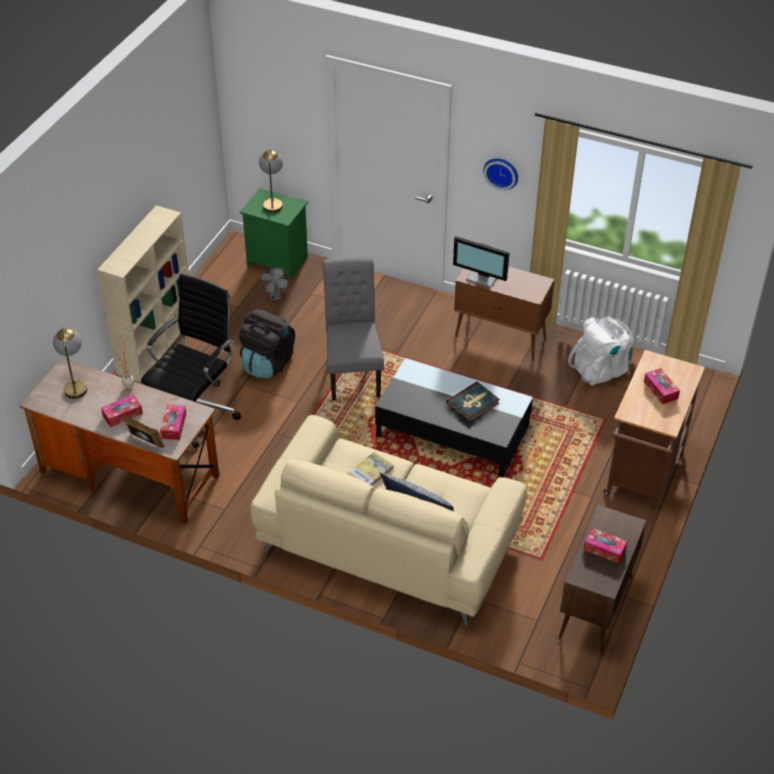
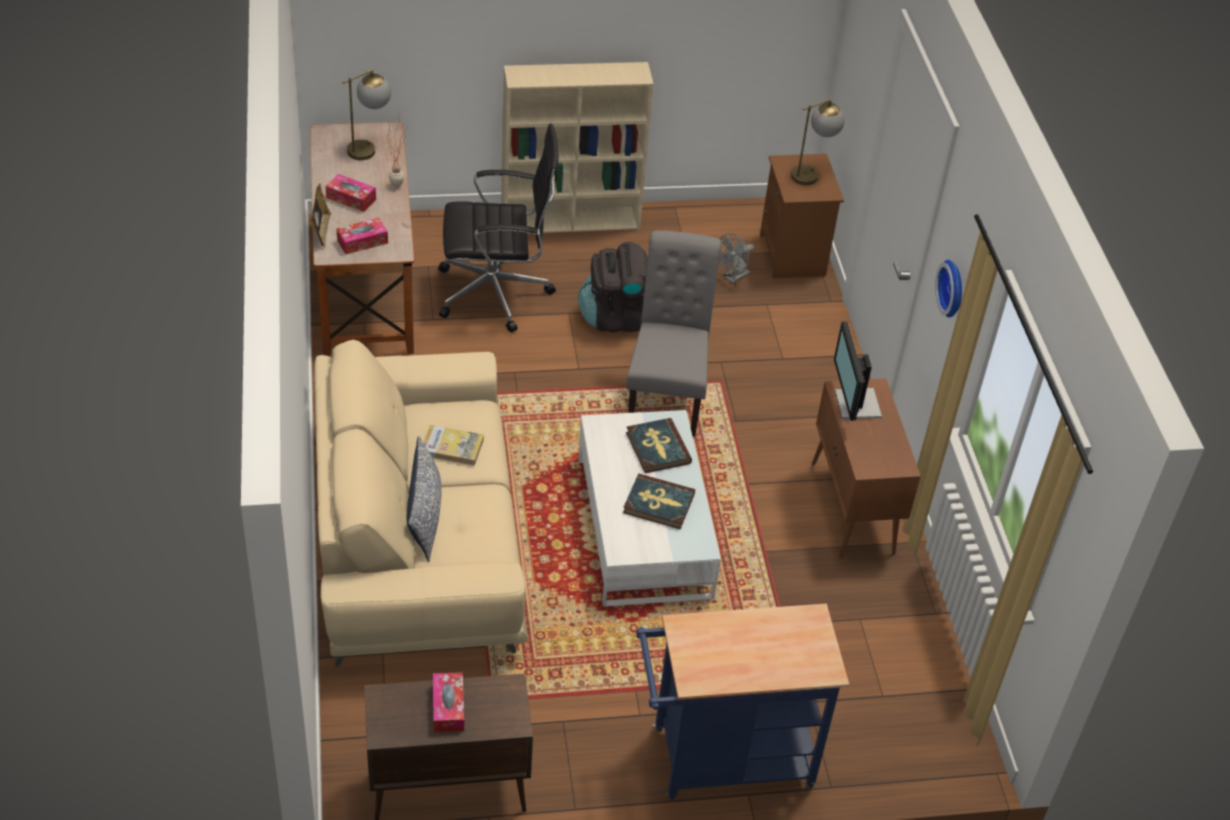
camera: 55 degrees right, 0 degrees up
green nightstand [240,188,308,280] -> brown nightstand [760,154,844,278]
grey chair [322,256,384,401] -> grey chair turned 45 degrees counterclockwise [626,230,722,437]
black coffee table [375,358,533,477] -> white coffee table [578,410,721,607]
white backpack [568,317,634,386] -> none
brown cart [604,350,705,510] -> blue cart [636,604,849,799]
tissue box [644,368,680,405] -> none
none -> book [626,418,692,473]

